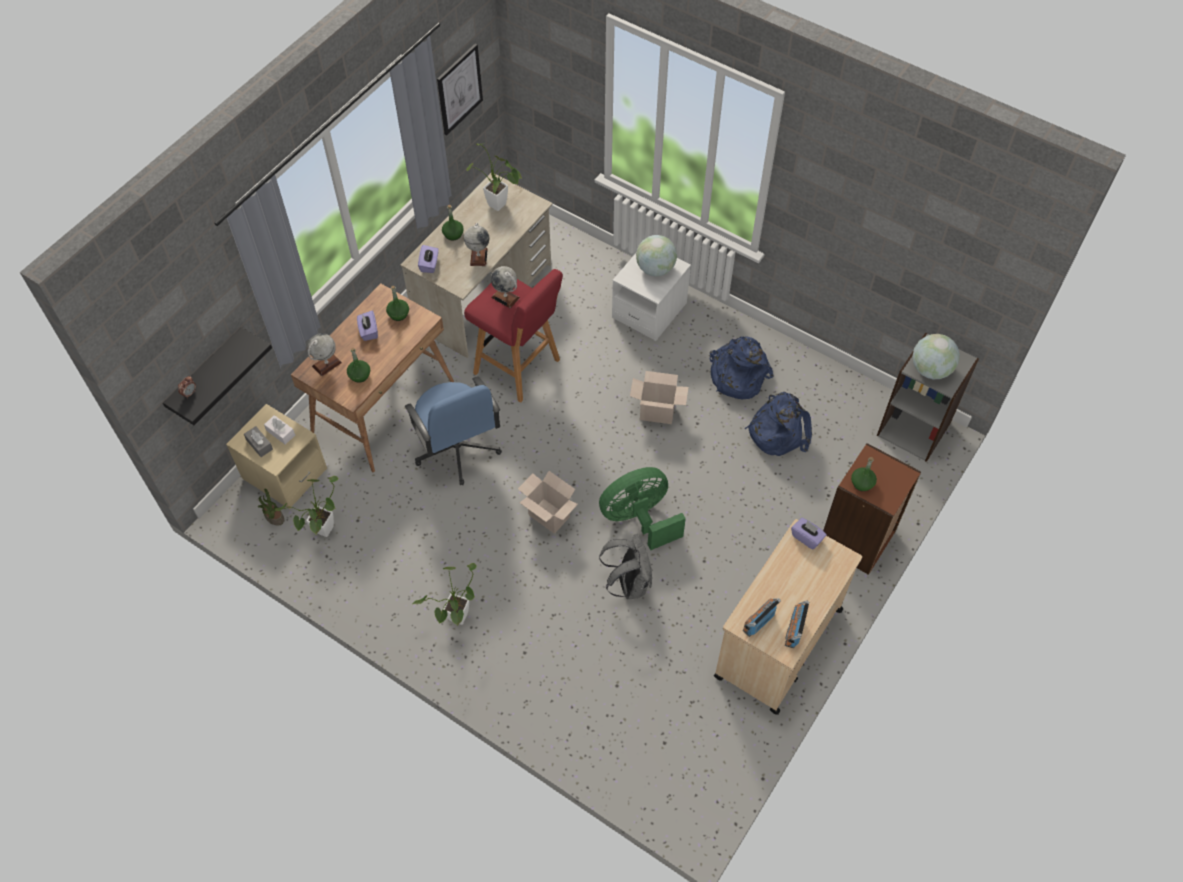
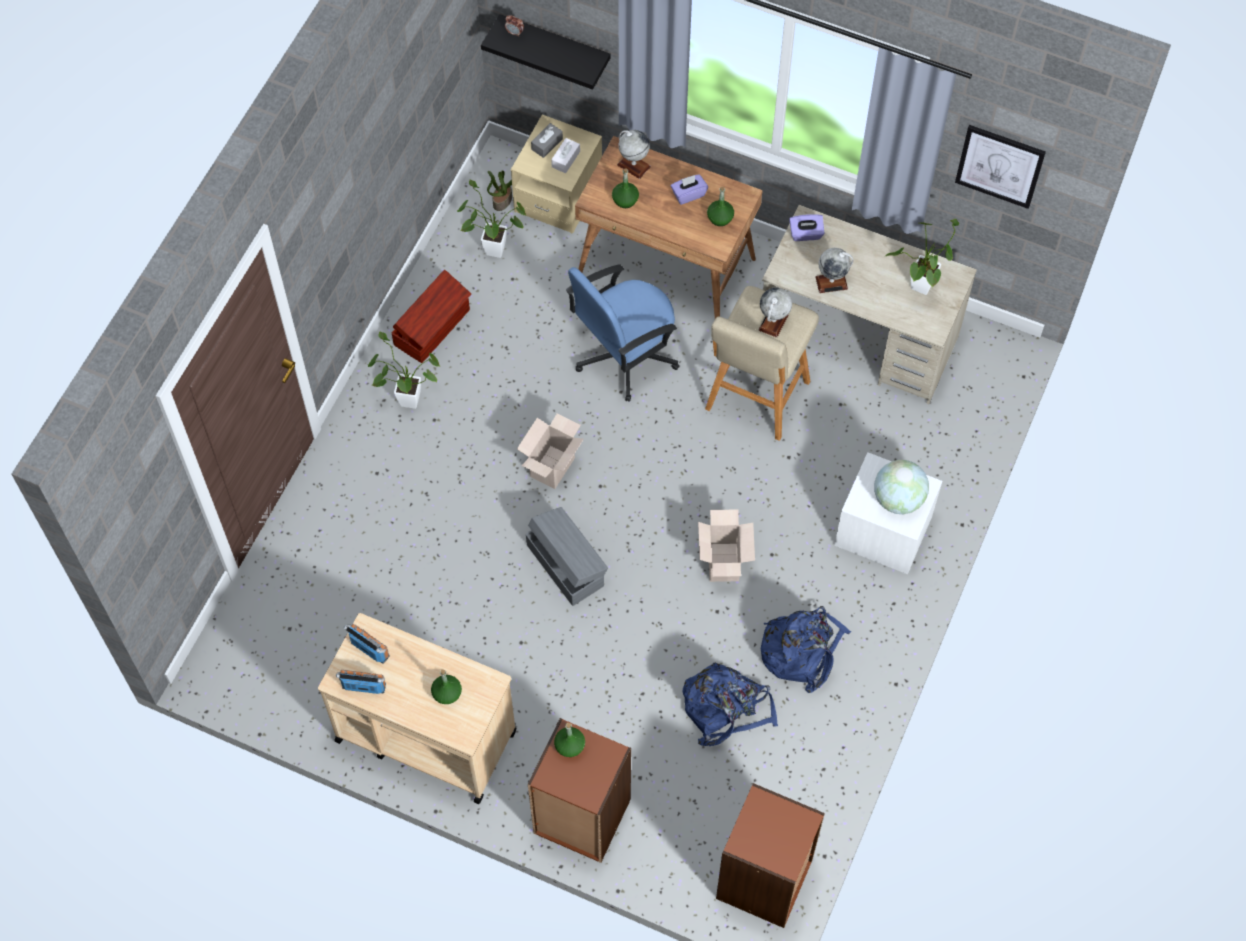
camera: 80 degrees right, 5 degrees up
green bottle [442,205,464,241] -> green bottle moved to [431,669,462,704]
red stool [464,269,563,403] -> beige stool [705,286,819,441]
green fan [599,467,686,550] -> grey storage box [526,507,608,606]
grey backpack [599,534,652,599] -> none
purple tissue box [791,517,826,550] -> none
grey bookcase [877,332,979,462] -> brown bookcase [716,783,825,928]
globe [912,334,960,379] -> none
none -> brown storage box [392,270,471,363]

